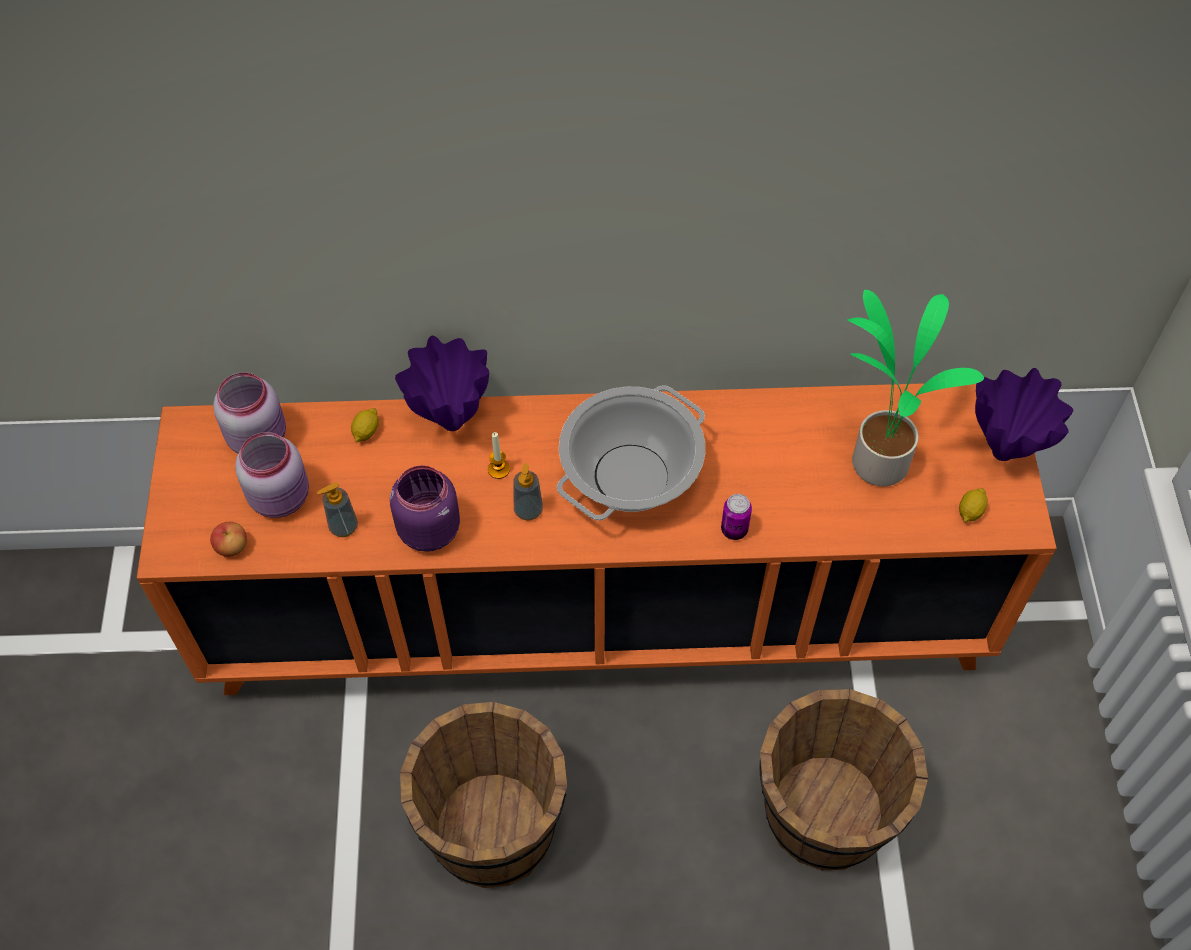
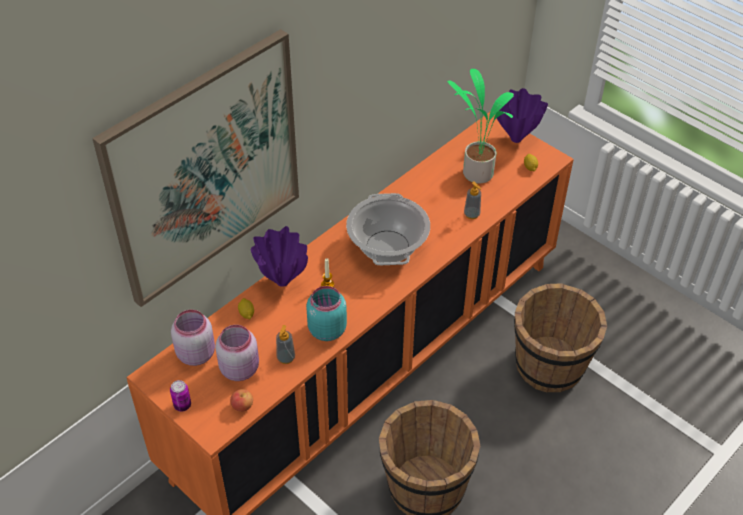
camera: 45 degrees left, 10 degrees down
purple jar [390,465,460,552] -> turquoise jar [306,286,347,341]
soap dispenser [514,463,543,520] -> soap dispenser moved to [464,181,481,219]
can [721,494,752,540] -> can moved to [170,380,191,412]
none -> picture [92,29,299,307]

